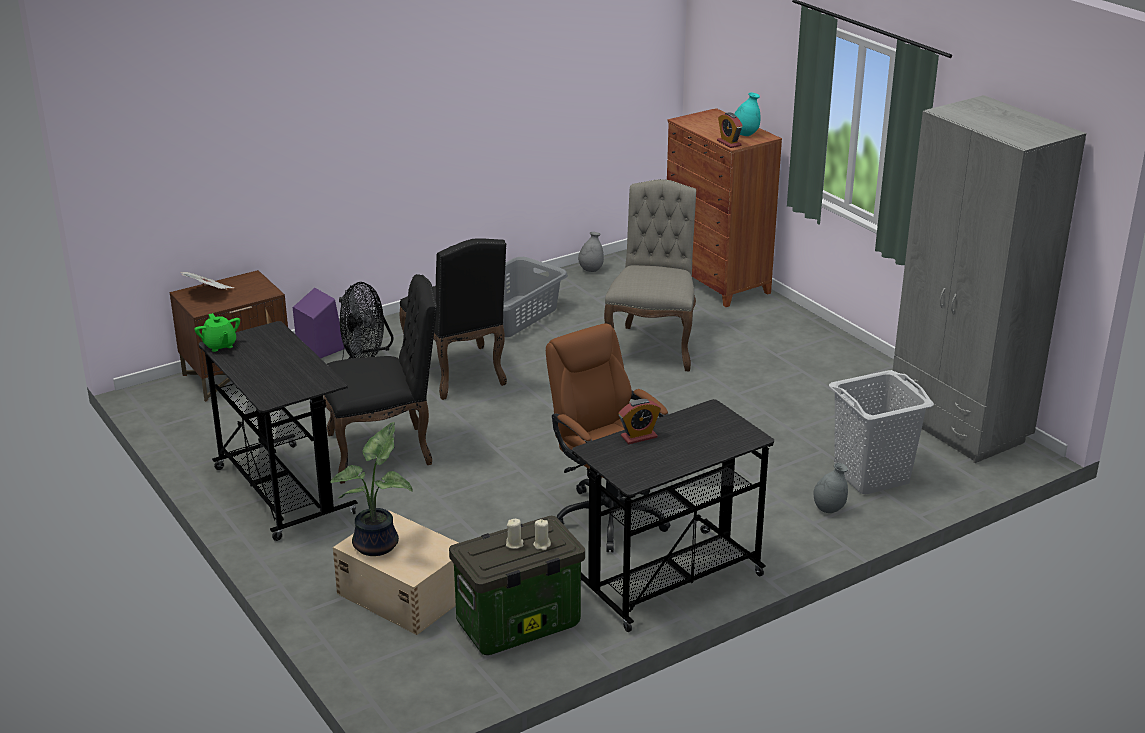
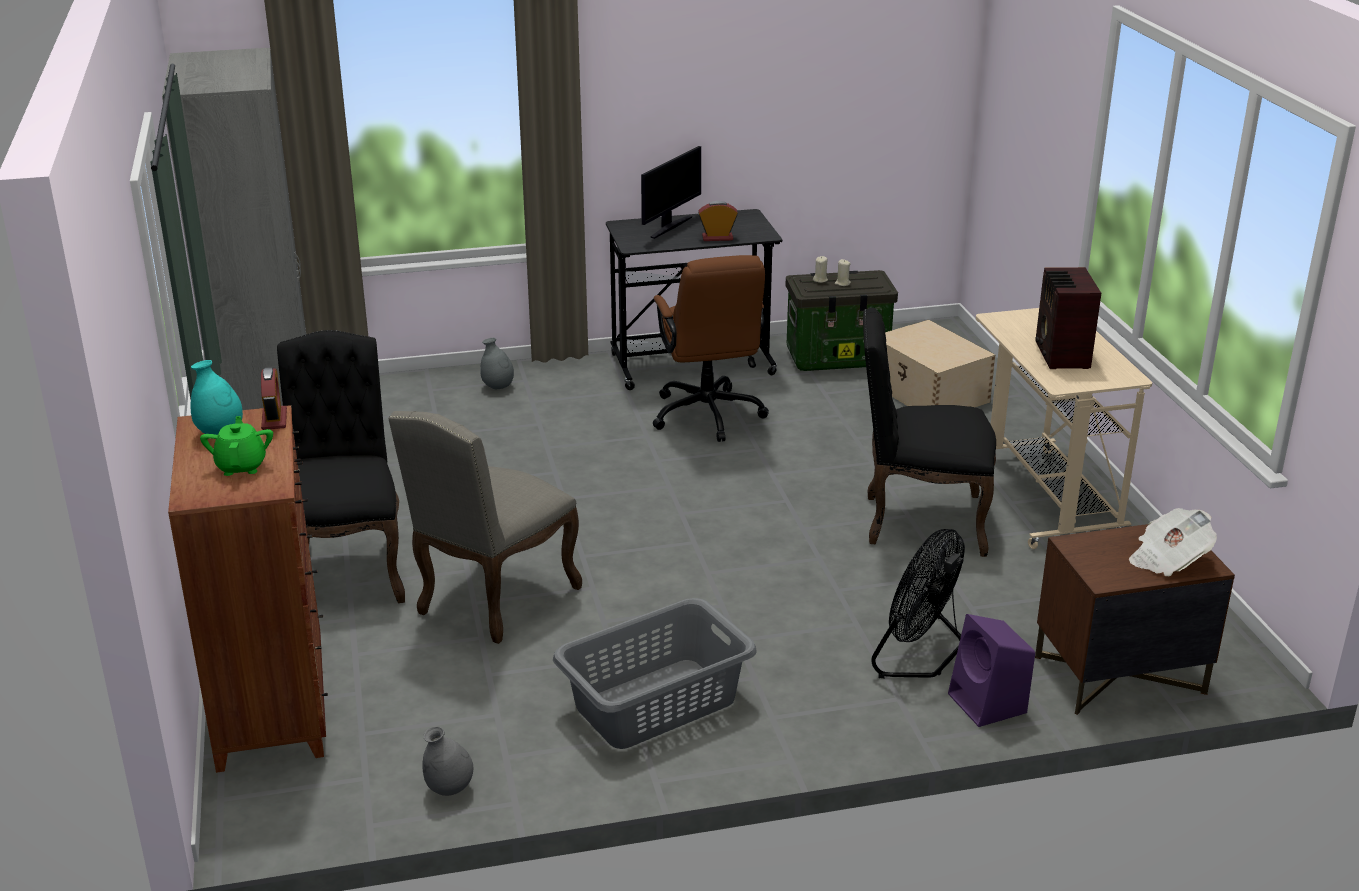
camera: 160 degrees left, 0 degrees up
green teapot [195,313,240,352] -> green teapot moved to [200,416,273,476]
black desk [199,321,358,541] -> beige desk [976,308,1152,549]
potted plant [330,422,412,556] -> none
black chair [400,238,507,400] -> black chair moved to [277,330,405,603]
grey laundry basket [829,370,934,494] -> none
none -> monitor [641,146,701,239]
none -> radio [1035,267,1101,369]

